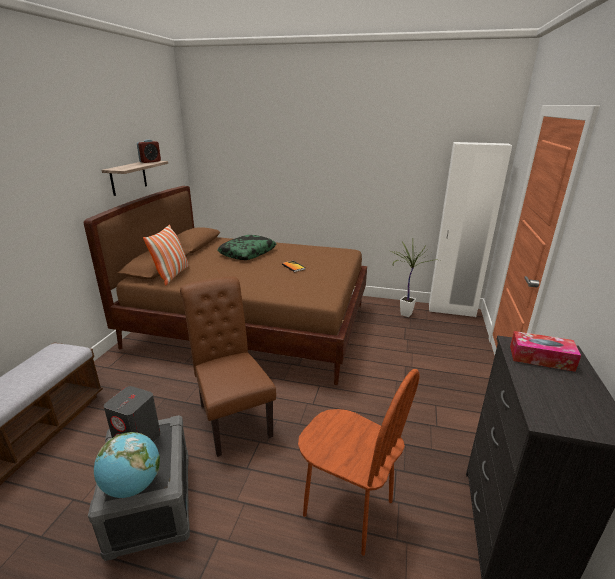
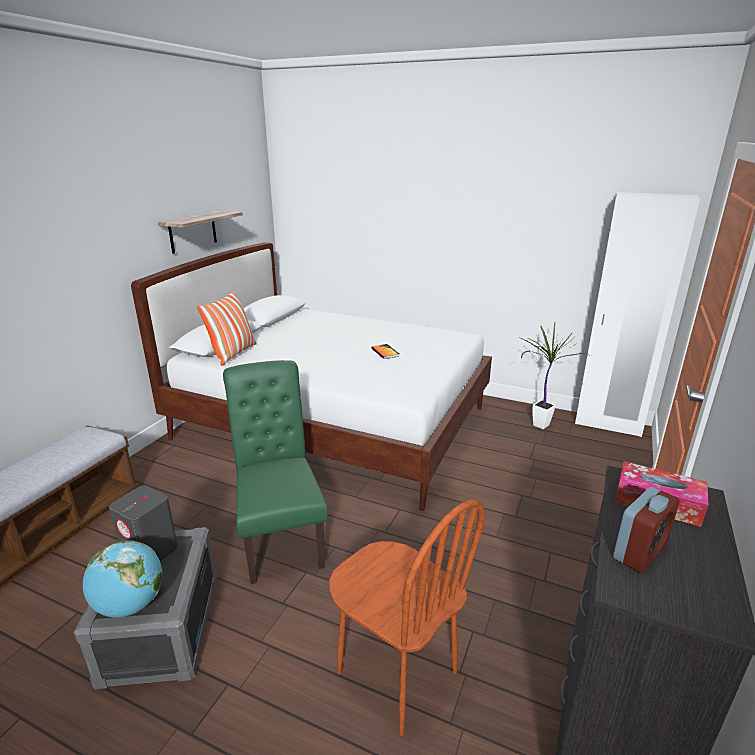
camera: 10 degrees right, 0 degrees up
brown bed [84,186,367,385] -> white bed [131,242,492,511]
alarm clock [137,139,161,163] -> alarm clock moved to [613,487,680,573]
brown chair [180,276,276,457] -> green chair [223,360,328,584]
pillow [217,235,276,260] -> none

